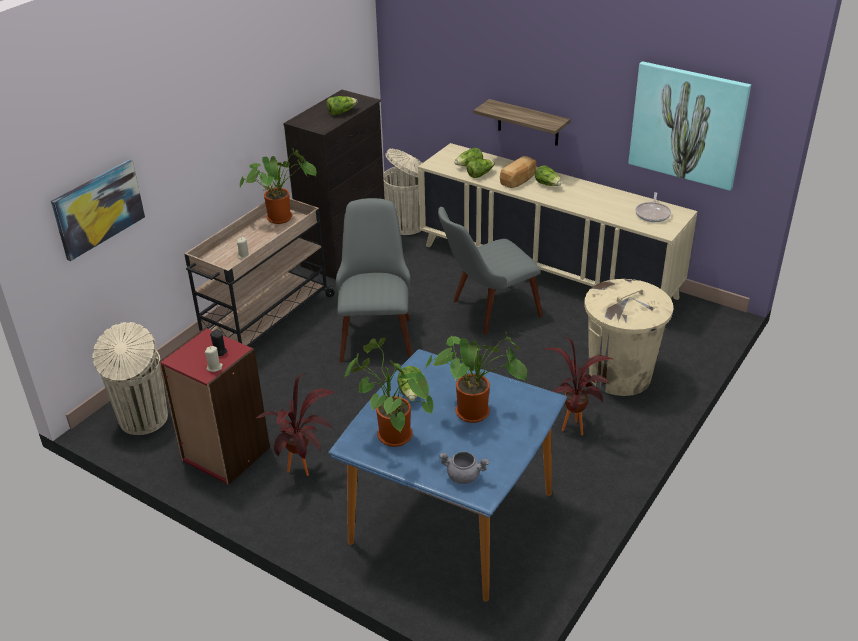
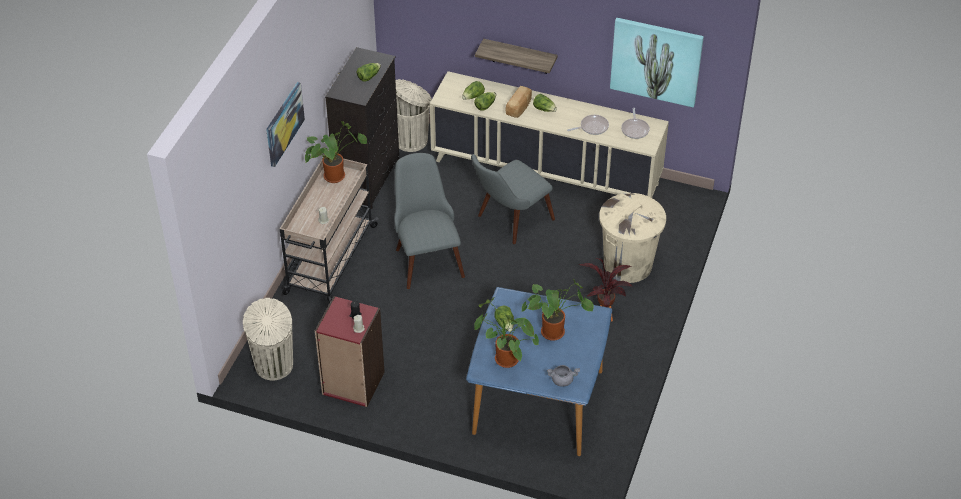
camera: 15 degrees left, 10 degrees up
picture [51,160,145,261] -> picture moved to [266,82,305,167]
potted plant [256,374,335,476] -> none
none -> frying pan [567,115,609,135]

